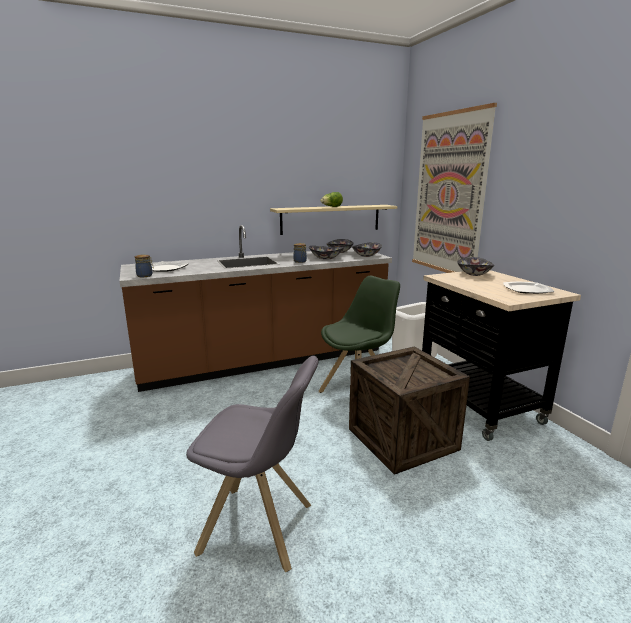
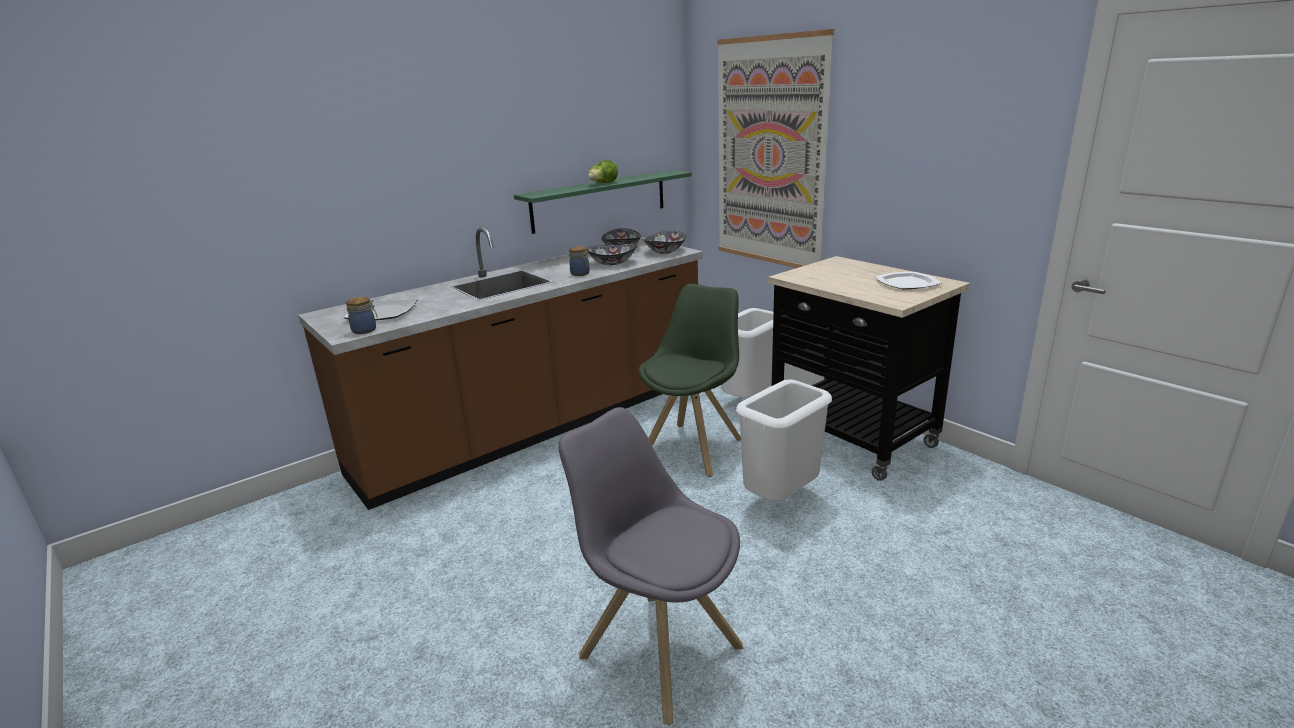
camera: 15 degrees left, 5 degrees up
grey chair [186,356,319,572] -> grey chair turned 135 degrees counterclockwise [558,407,743,725]
beige shelf [270,205,397,235] -> green shelf [514,170,692,234]
crate [349,347,470,475] -> white trash can [736,379,832,501]
bowl [457,257,494,276] -> none

